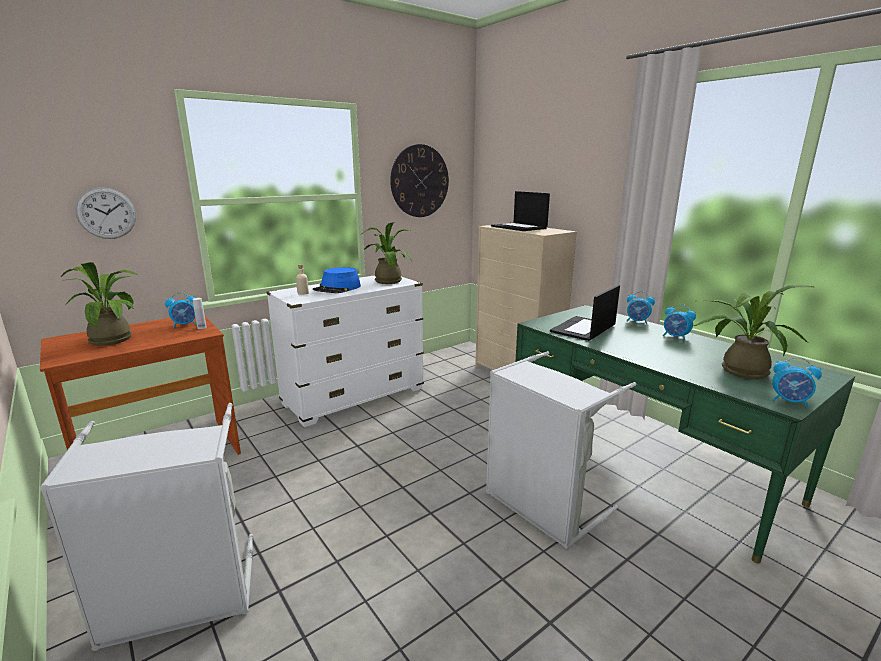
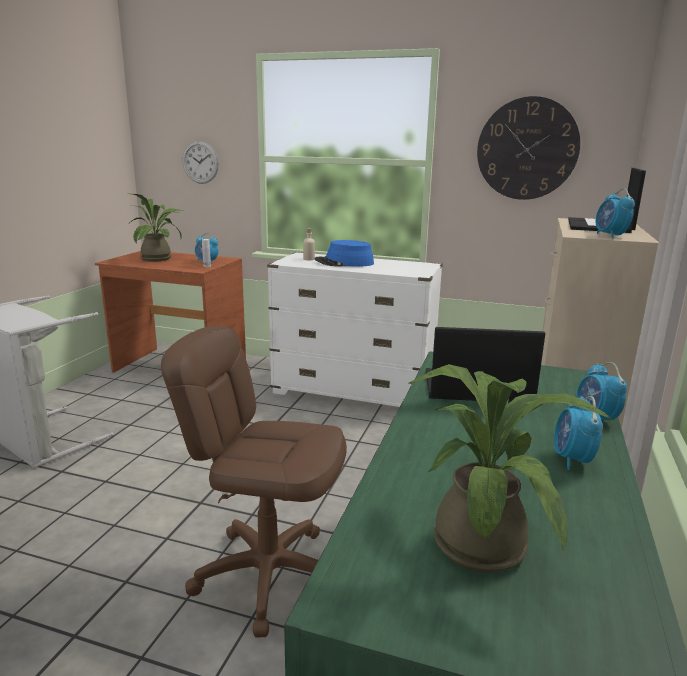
camera: 55 degrees right, 0 degrees up
potted plant [360,222,414,284] -> none
grey laundry basket [486,351,636,549] -> brown office chair [161,326,347,638]
alarm clock [772,357,822,408] -> alarm clock moved to [596,188,635,238]

